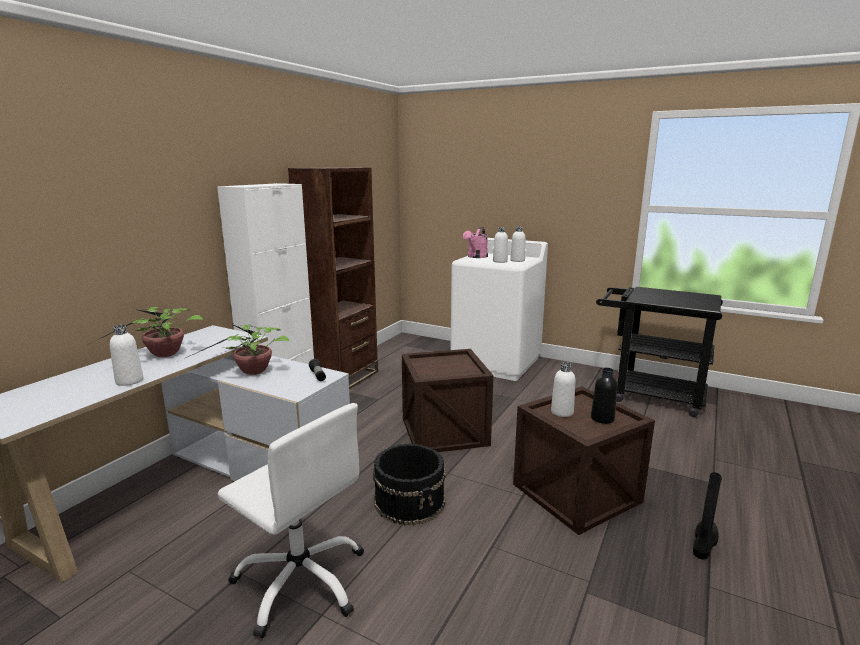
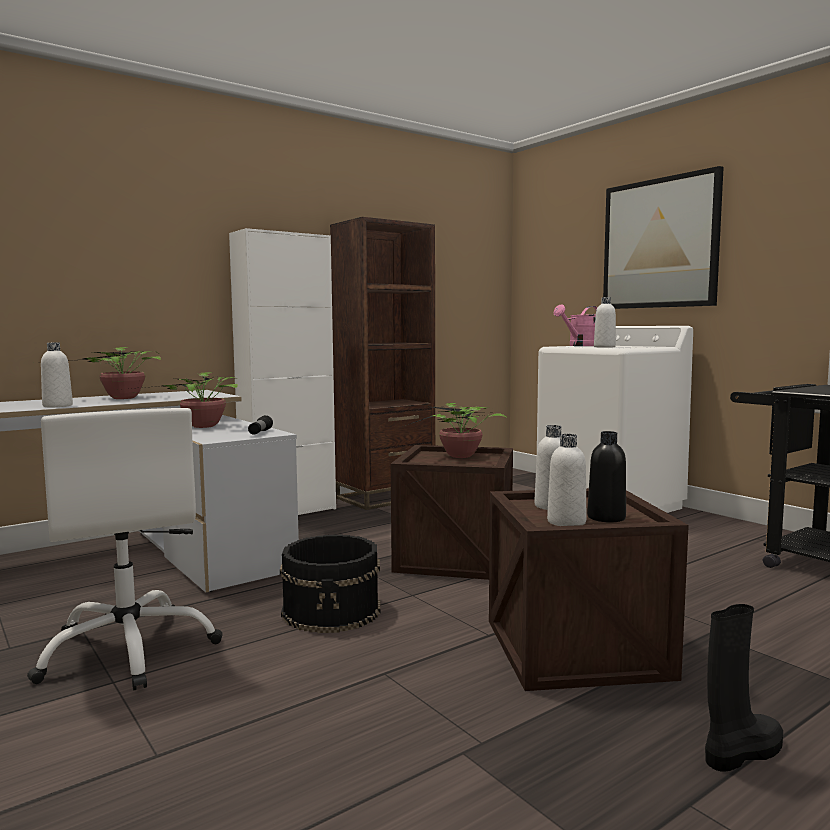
camera: 25 degrees right, 10 degrees down
white bottle [510,227,526,262] -> white bottle moved to [547,434,586,526]
none -> potted plant [402,403,506,458]
none -> picture [603,166,724,309]

